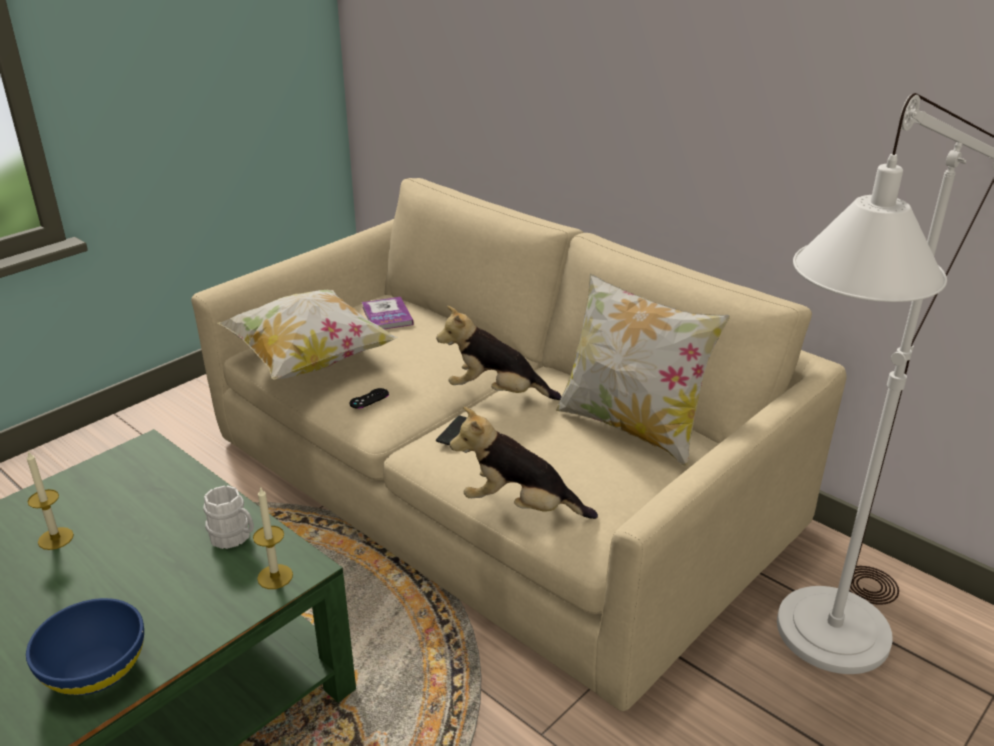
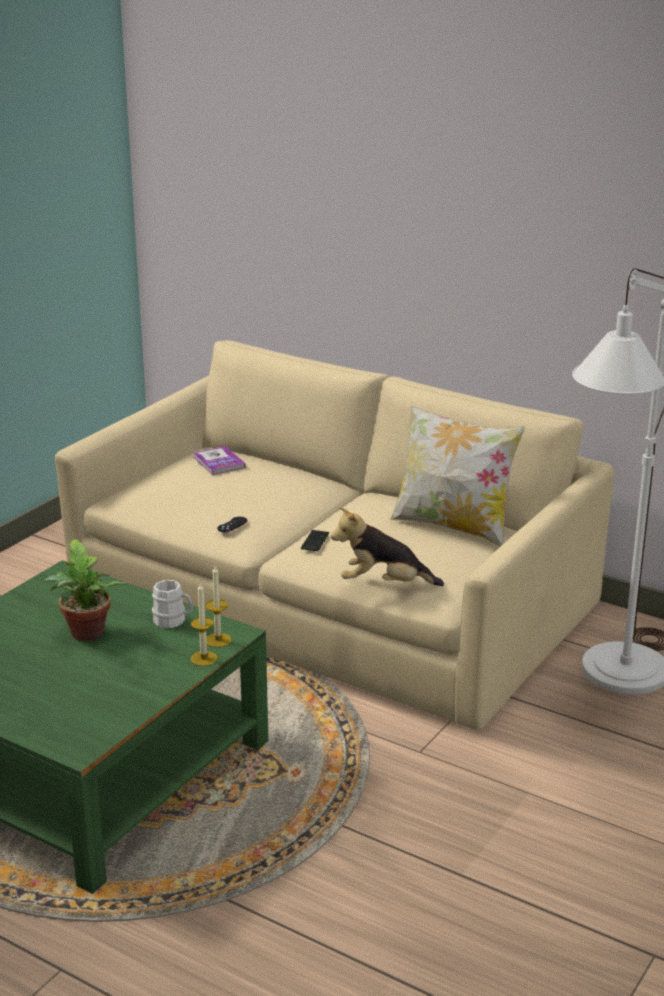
camera: 10 degrees left, 5 degrees down
blue bowl [26,598,144,695] -> none
candle [27,451,74,550] -> candle moved to [191,582,218,666]
pillow [217,290,398,379] -> none
plush toy [436,306,562,400] -> none
none -> potted plant [44,539,127,641]

